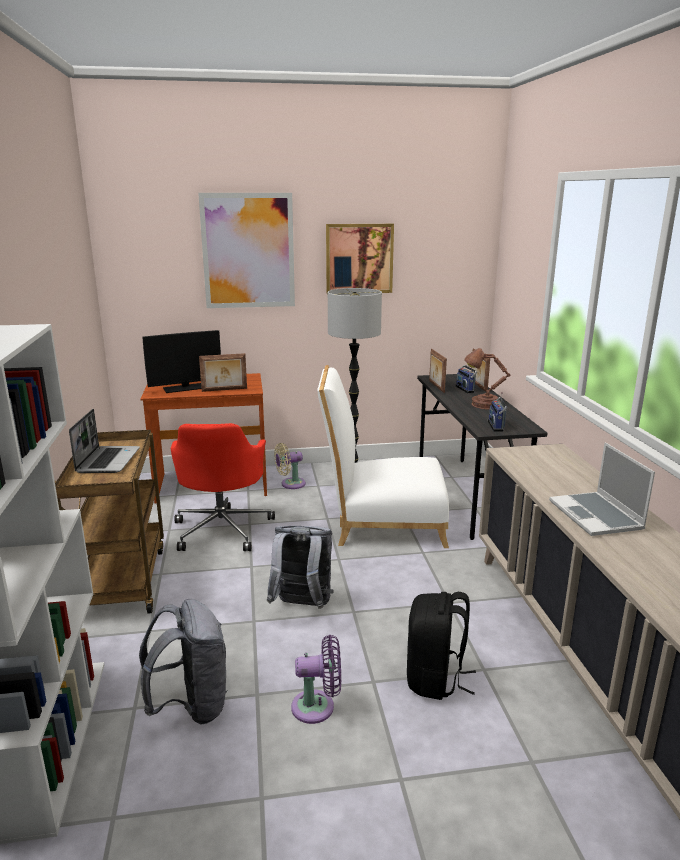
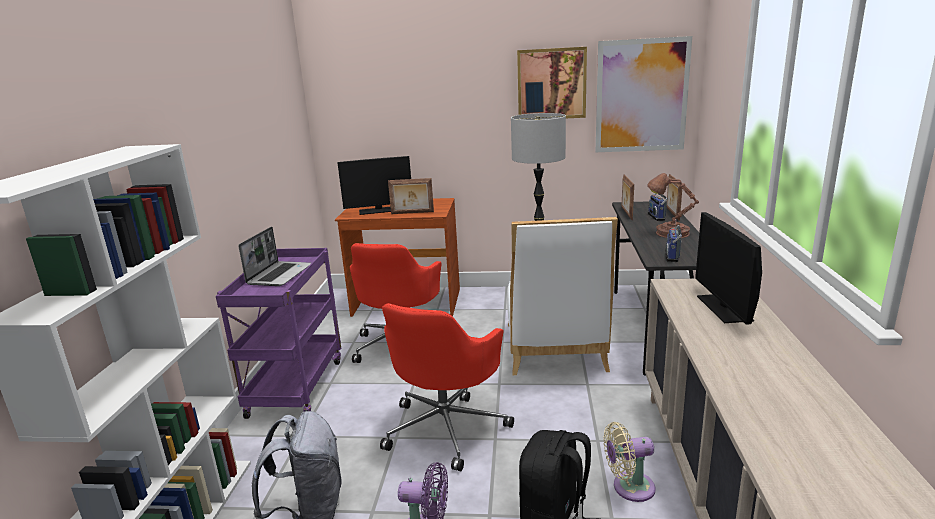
camera: 15 degrees right, 0 degrees up
brown cart [55,430,164,614] -> purple cart [216,248,341,419]
picture [198,193,295,308] -> picture moved to [596,36,692,152]
grey backpack [267,526,334,609] -> red office chair [380,303,514,471]
beige fan [274,443,306,489] -> beige fan moved to [603,422,656,502]
white chair [317,365,449,548] -> white chair turned 105 degrees counterclockwise [507,217,618,375]
laptop [549,442,655,536] -> none
none -> monitor [695,212,762,325]

